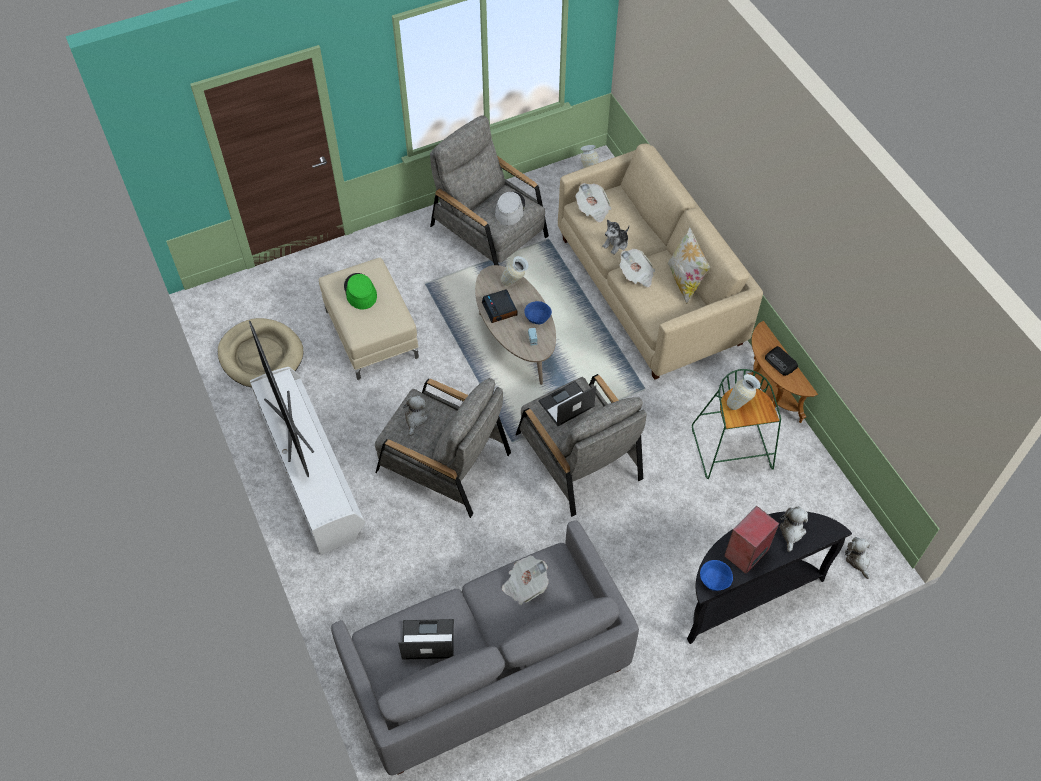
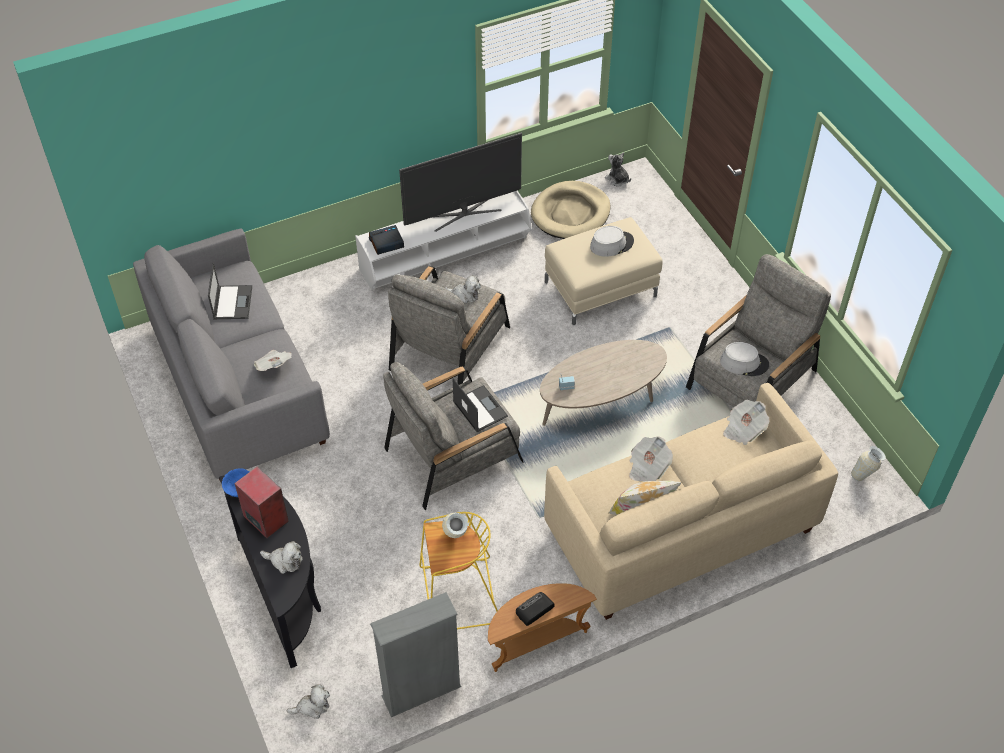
camera: 90 degrees right, 5 degrees down
green hat [344,273,377,310] -> grey hat [590,226,634,257]
alarm clock [482,289,517,323] -> alarm clock moved to [369,225,404,255]
vase [501,256,529,286] -> none
blue bowl [524,301,552,324] -> none
plush toy [602,220,629,255] -> plush toy moved to [605,152,631,186]
green stool [692,369,781,479] -> yellow stool [419,512,498,629]
none -> grey bookcase [370,592,461,717]

